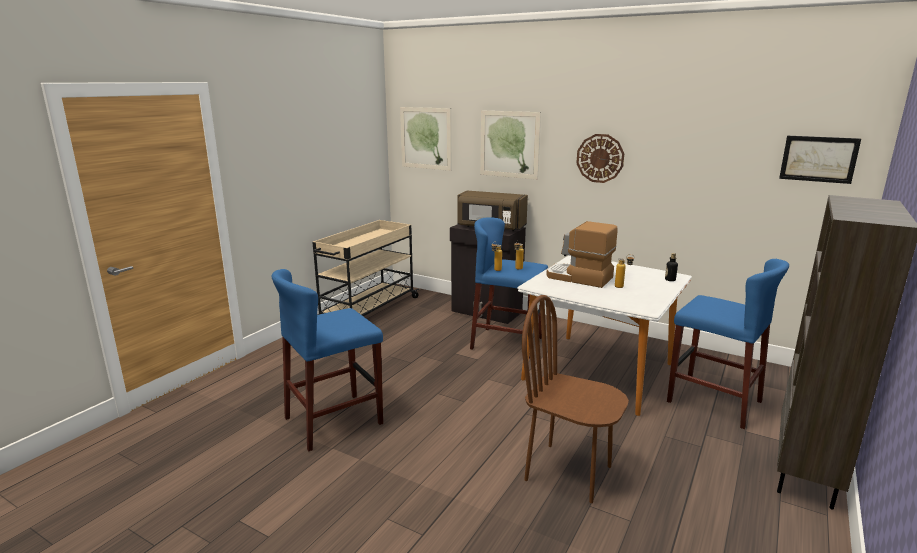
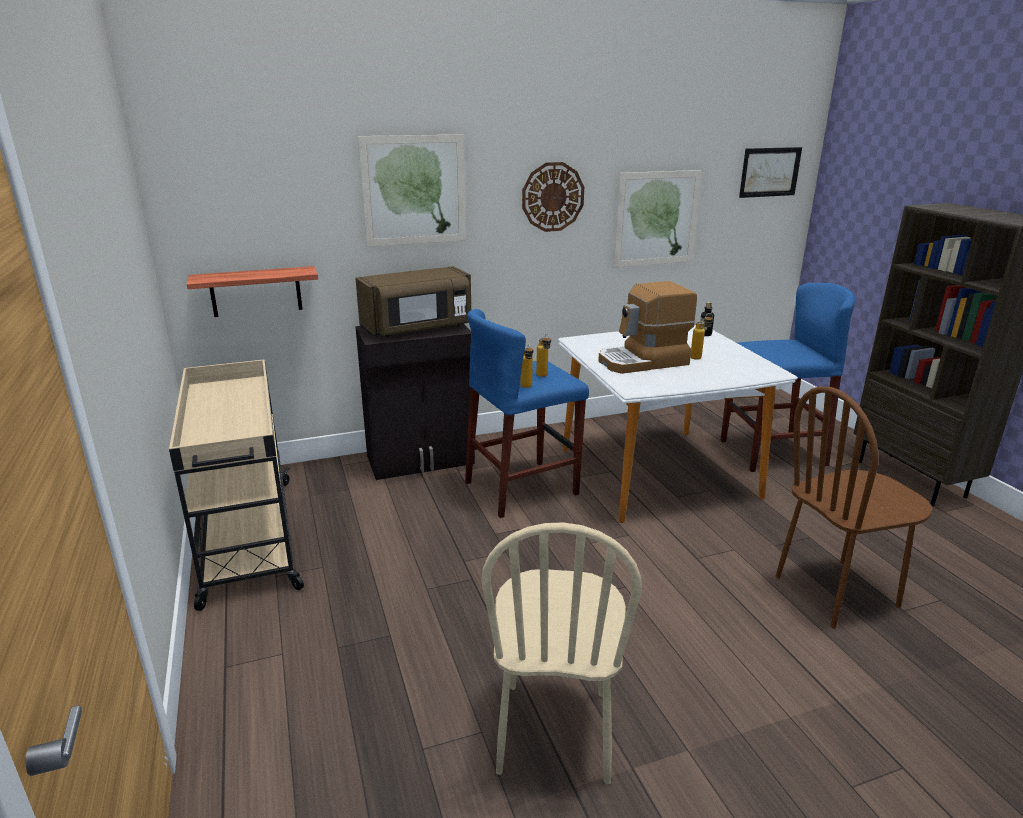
camera: 50 degrees left, 5 degrees up
blue stool [272,269,383,451] -> beige chair [481,523,642,784]
picture [400,107,451,171] -> picture moved to [614,170,702,268]
none -> shelf [187,266,318,317]

